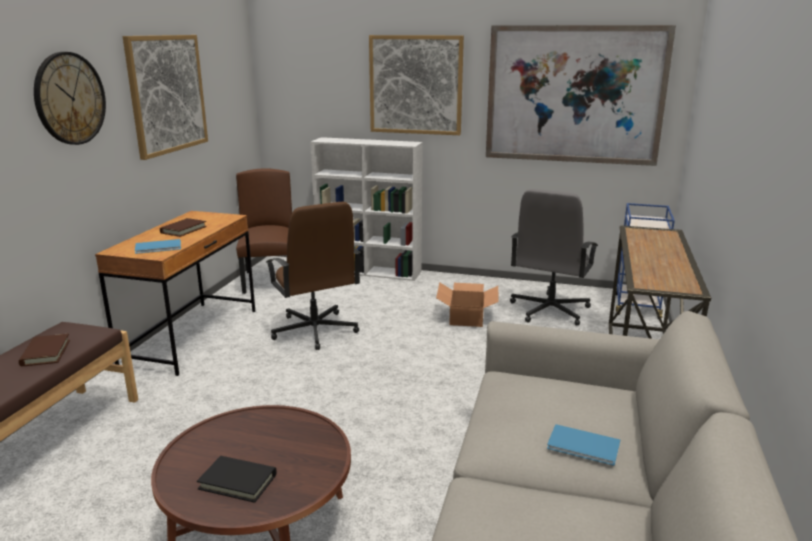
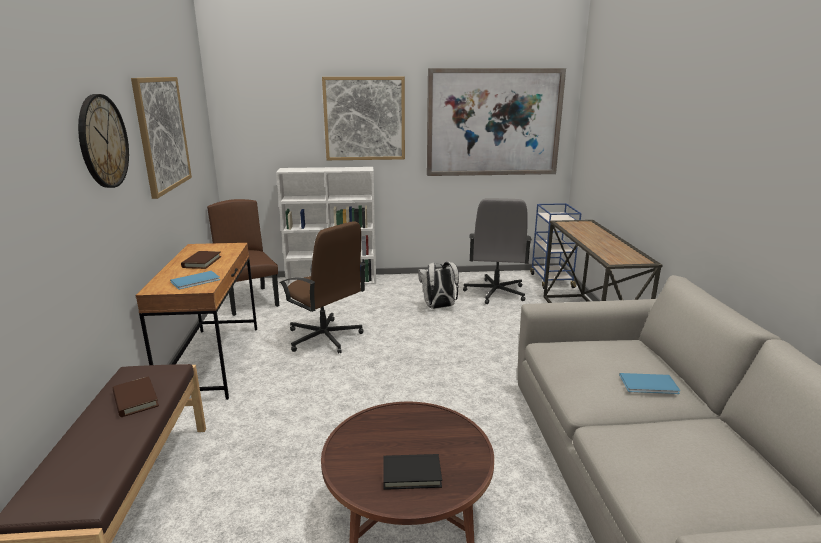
camera: 20 degrees left, 0 degrees up
cardboard box [436,282,499,327] -> white backpack [418,262,459,309]

